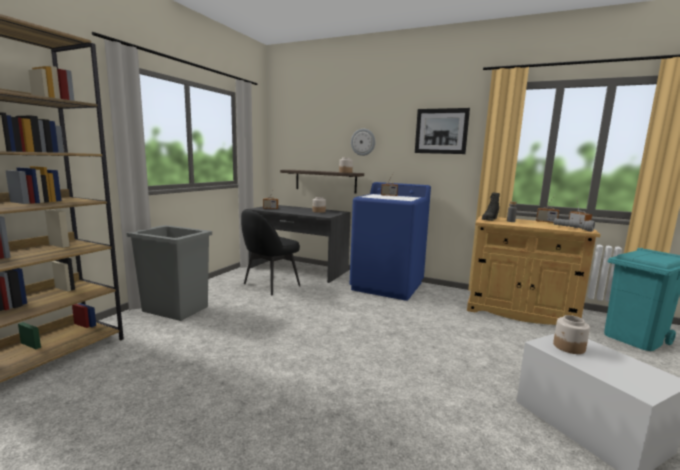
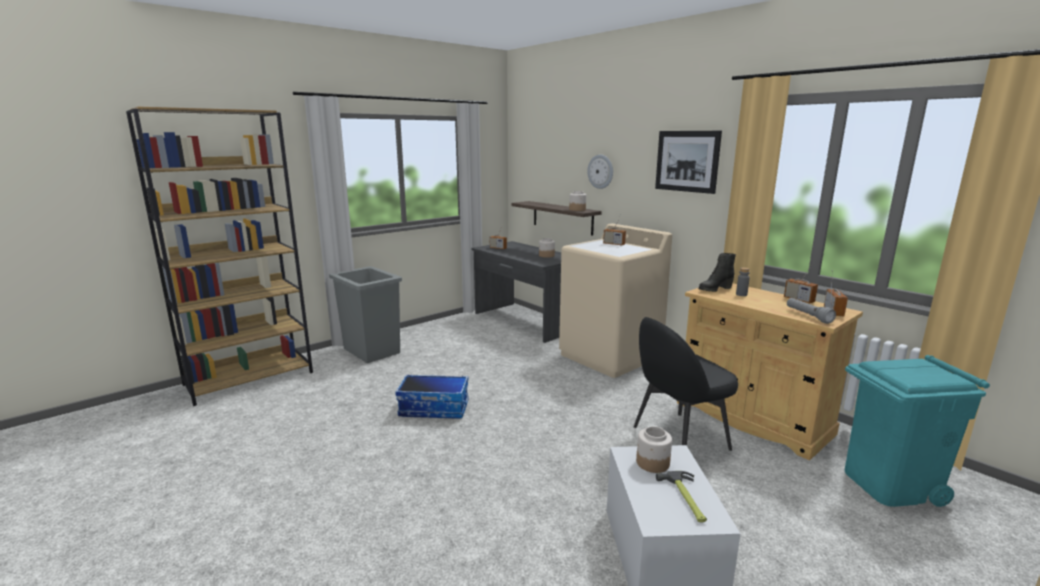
camera: 25 degrees right, 5 degrees up
black chair [241,209,300,295] -> black chair moved to [634,317,738,451]
blue washing machine [350,182,431,301] -> beige washing machine [559,223,672,378]
none -> storage box [395,374,469,419]
none -> hammer [656,471,707,523]

